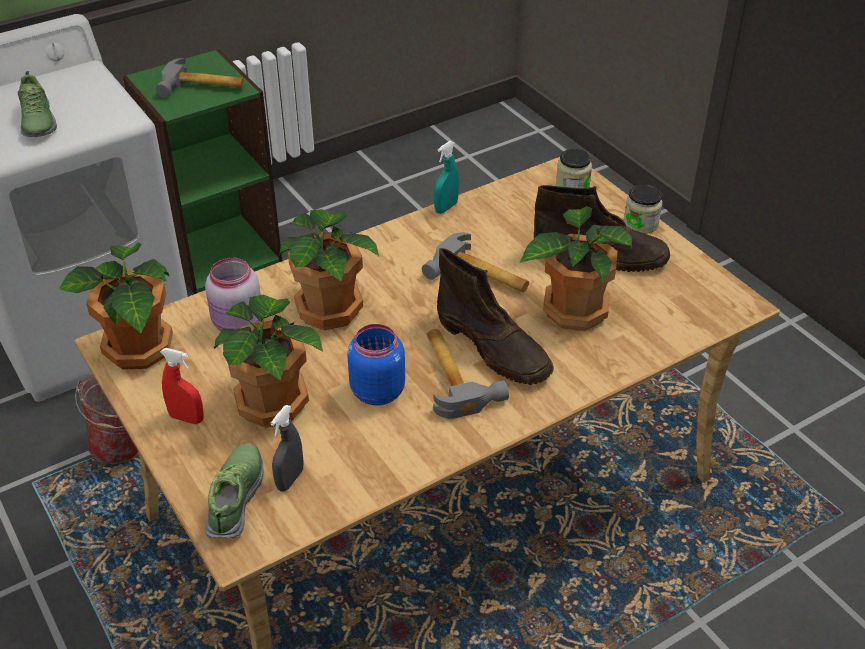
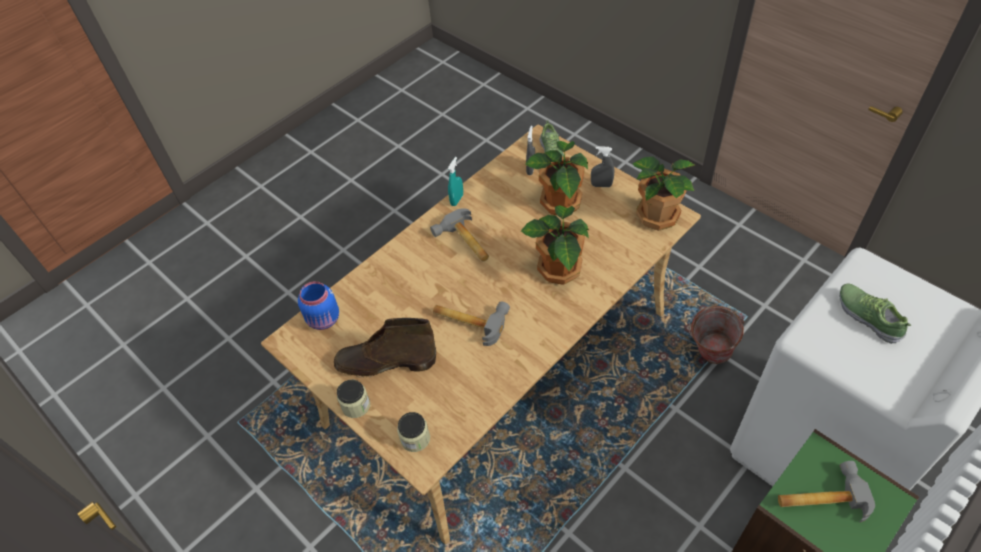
camera: 170 degrees right, 10 degrees up
red spray bottle [160,348,204,424] -> grey spray bottle [591,146,614,187]
pink jar [205,258,261,331] -> none
blue jar [347,324,405,406] -> blue jar moved to [298,281,339,330]
turquoise spray bottle [434,141,459,214] -> turquoise spray bottle moved to [448,157,463,206]
brown boot [437,248,554,385] -> none
potted plant [520,206,632,331] -> none

